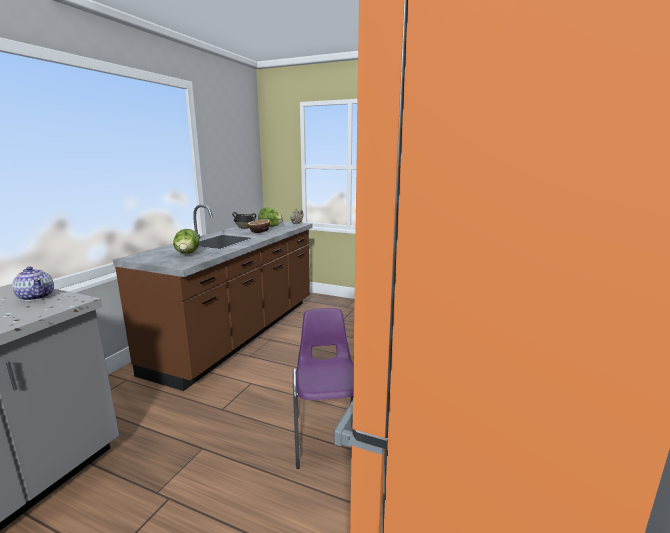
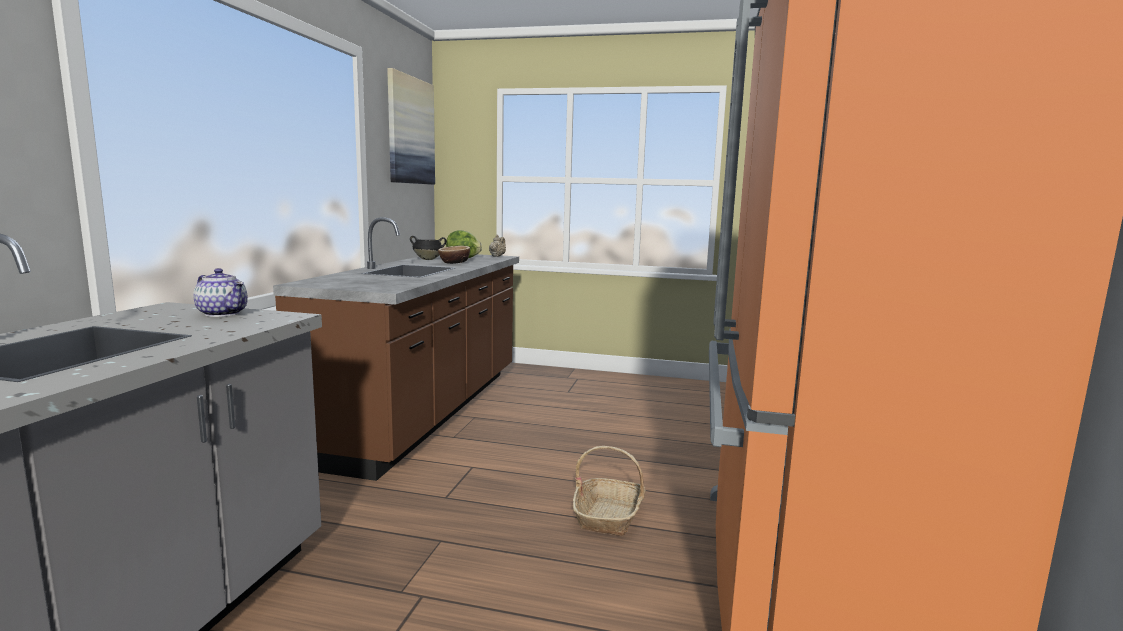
camera: 10 degrees left, 5 degrees down
lettuce [173,229,199,254] -> none
purple chair [293,308,354,469] -> basket [573,446,646,537]
none -> picture [387,68,435,185]

